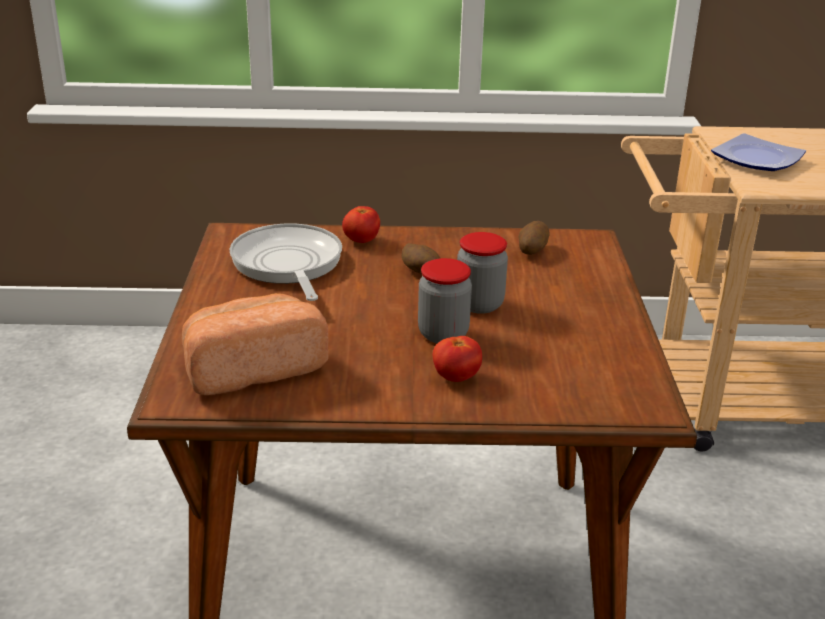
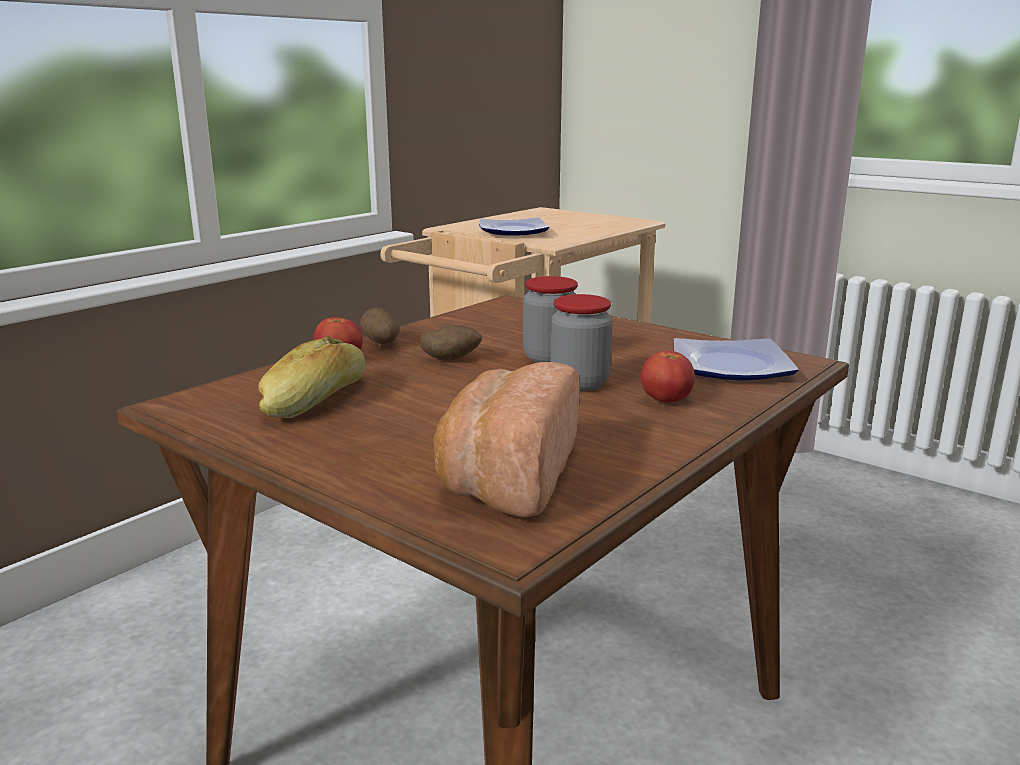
camera: 50 degrees left, 10 degrees down
frying pan [230,223,342,301] -> bread [258,336,366,418]
potato [518,221,549,255] -> potato moved to [360,308,399,344]
none -> plate [673,338,799,381]

